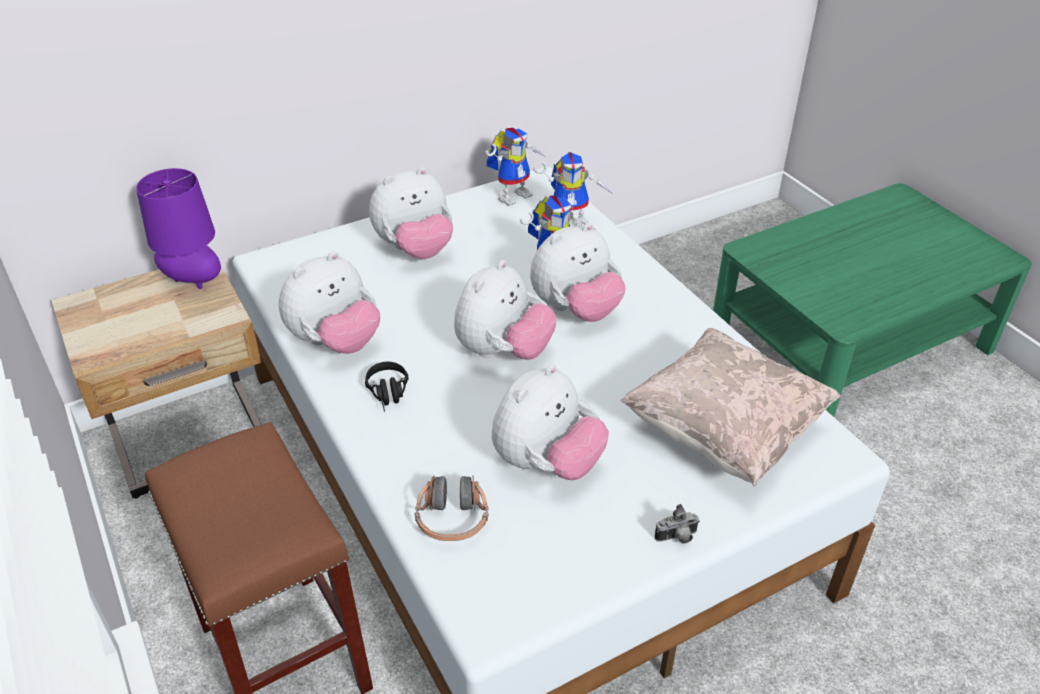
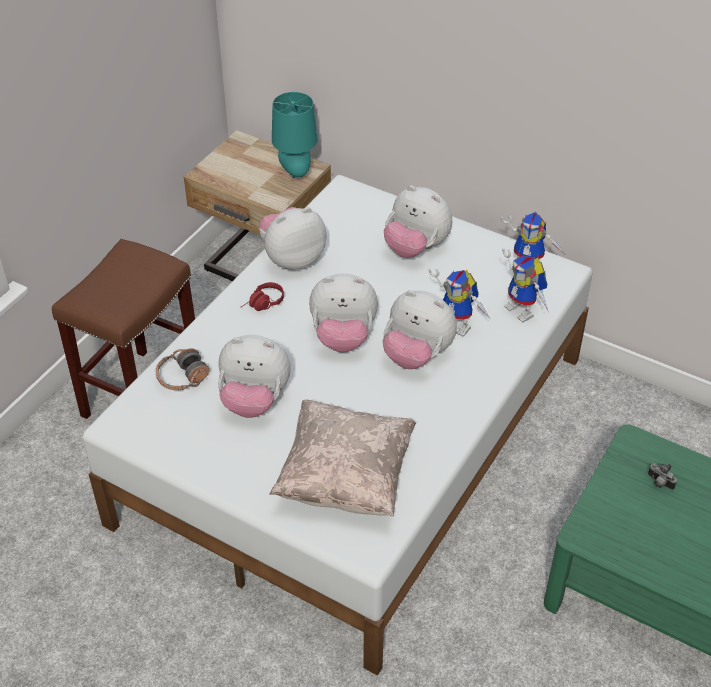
camera: 60 degrees right, 5 degrees up
purple table lamp [136,168,221,289] -> turquoise table lamp [272,92,318,178]
plush toy [279,252,380,354] -> plush toy turned 135 degrees clockwise [259,207,326,270]
black headphones [365,362,409,412] -> red headphones [241,282,284,311]
camera [654,504,700,544] -> camera moved to [648,463,677,490]

